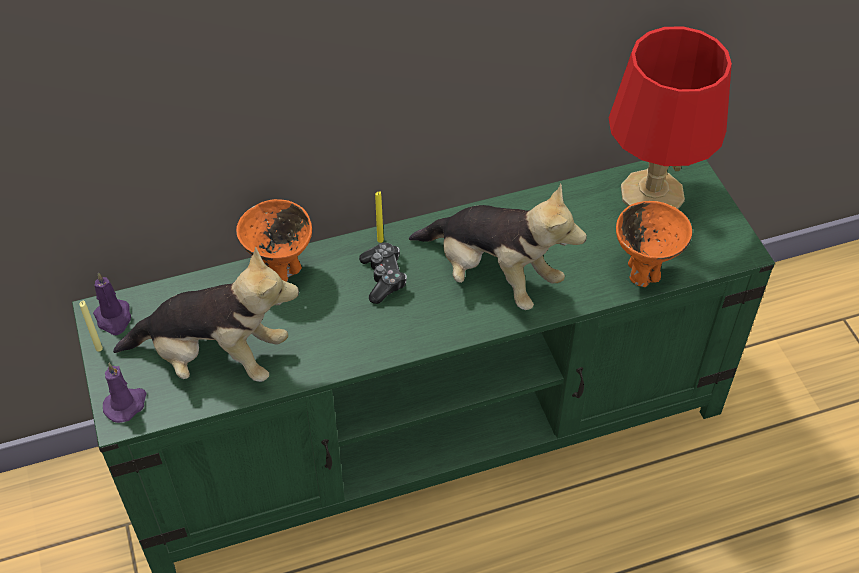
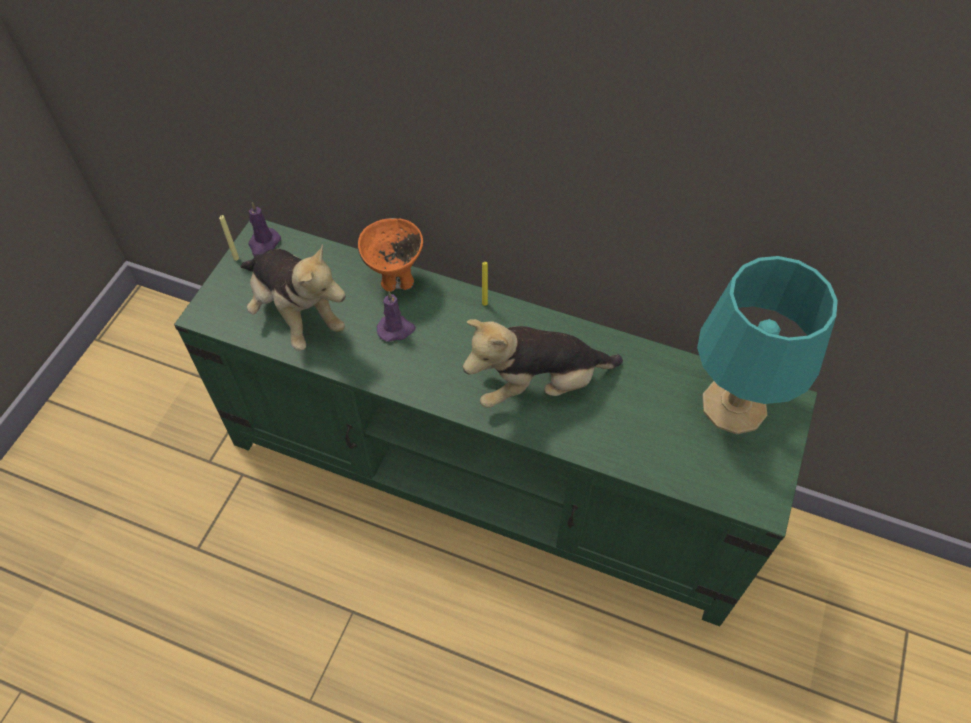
camera: 40 degrees right, 5 degrees up
purple candle [103,363,147,423] -> purple candle moved to [377,291,416,342]
game controller [359,243,407,304] -> none
plush toy [409,184,587,310] -> plush toy turned 90 degrees clockwise [463,319,623,408]
red table lamp [609,26,732,209] -> turquoise table lamp [697,256,838,435]
orange bowl [616,201,692,287] -> none

